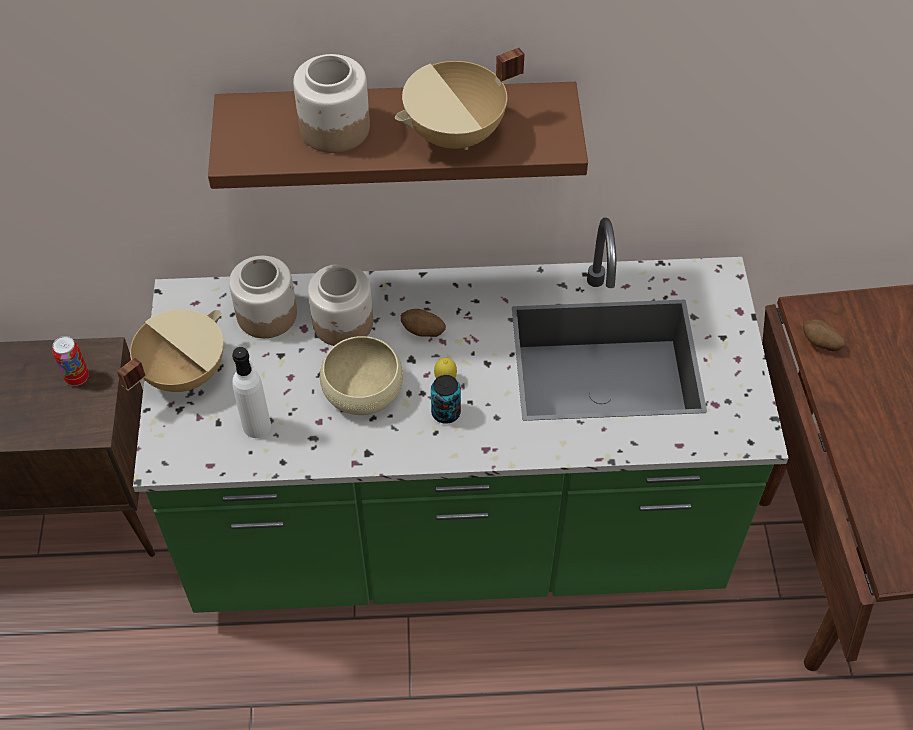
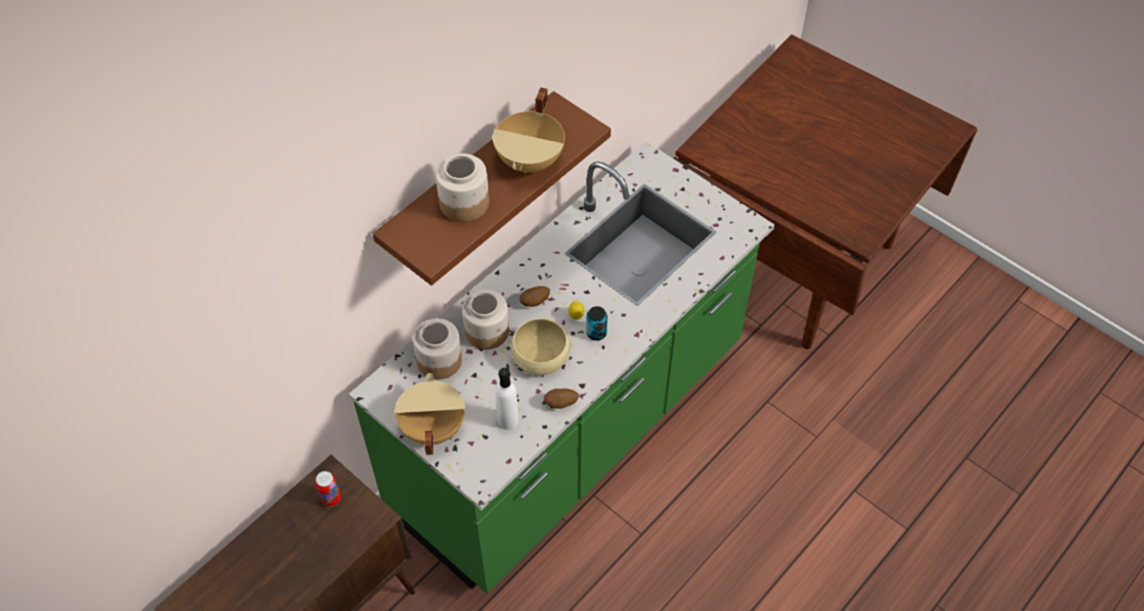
camera: 45 degrees left, 0 degrees up
potato [803,319,846,351] -> potato moved to [544,389,579,409]

